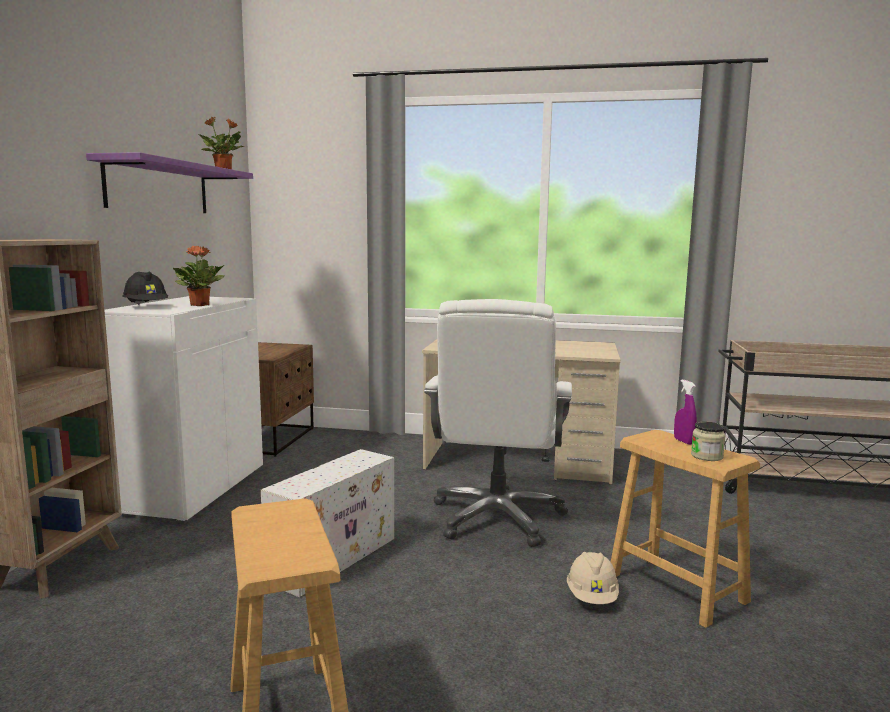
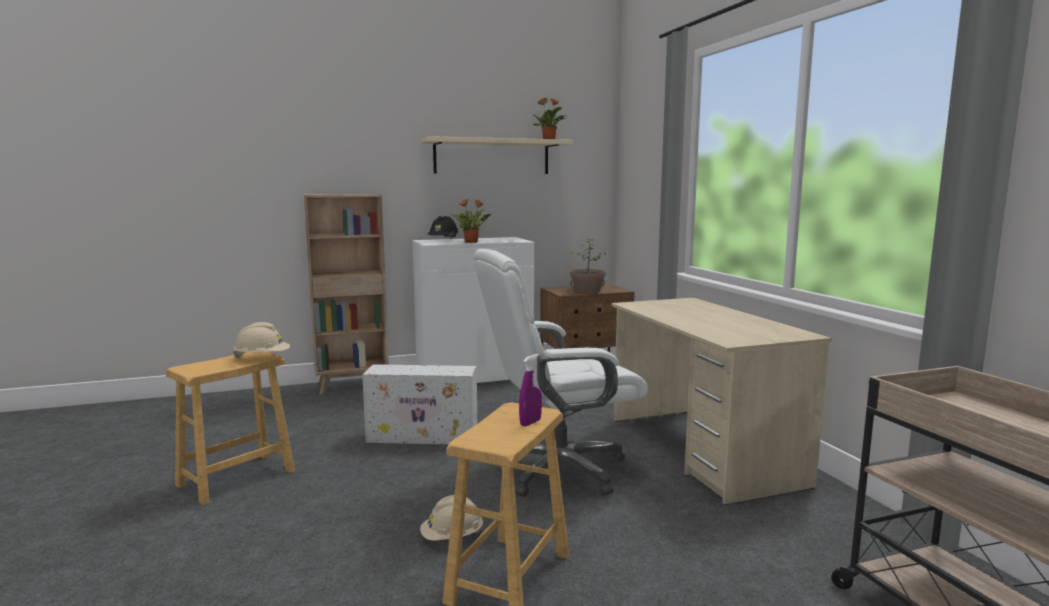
camera: 60 degrees right, 0 degrees up
purple shelf [86,152,253,213] -> beige shelf [420,136,573,174]
jar [691,422,726,461] -> none
none -> beige hard hat [233,322,290,358]
none -> potted plant [570,239,606,293]

